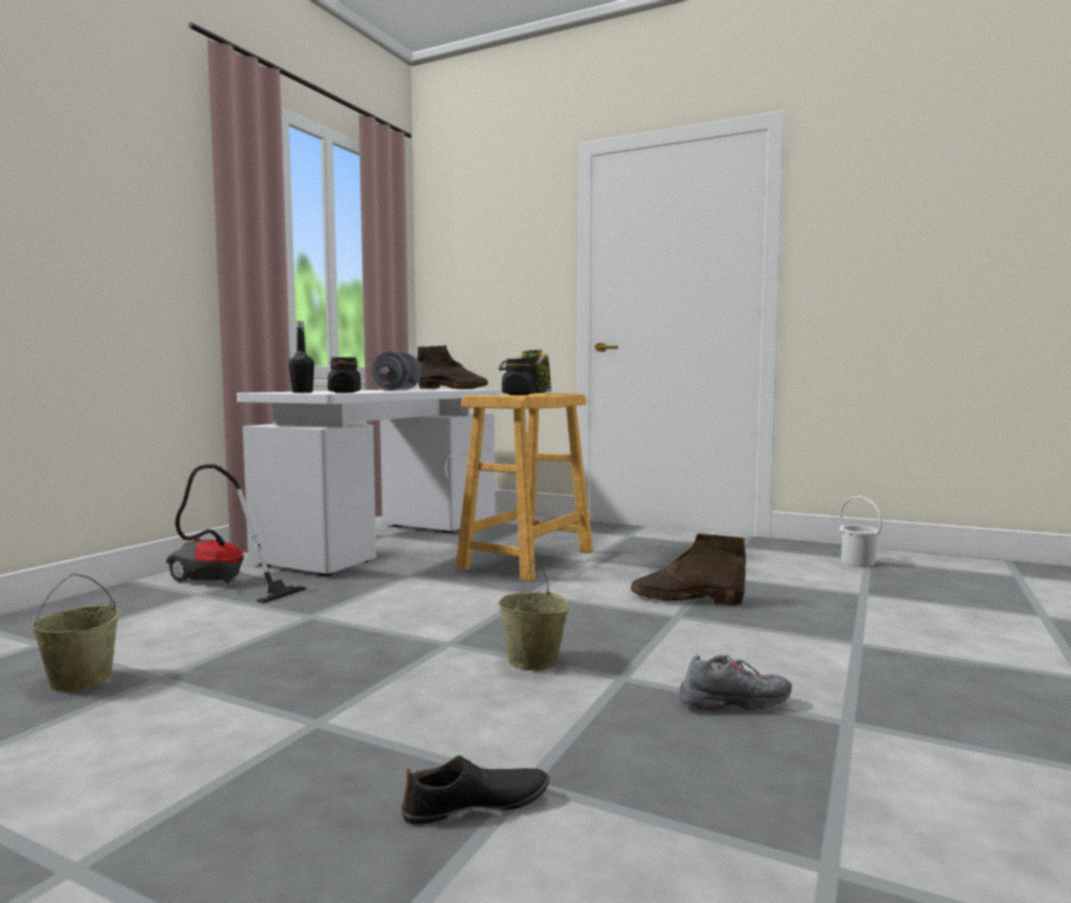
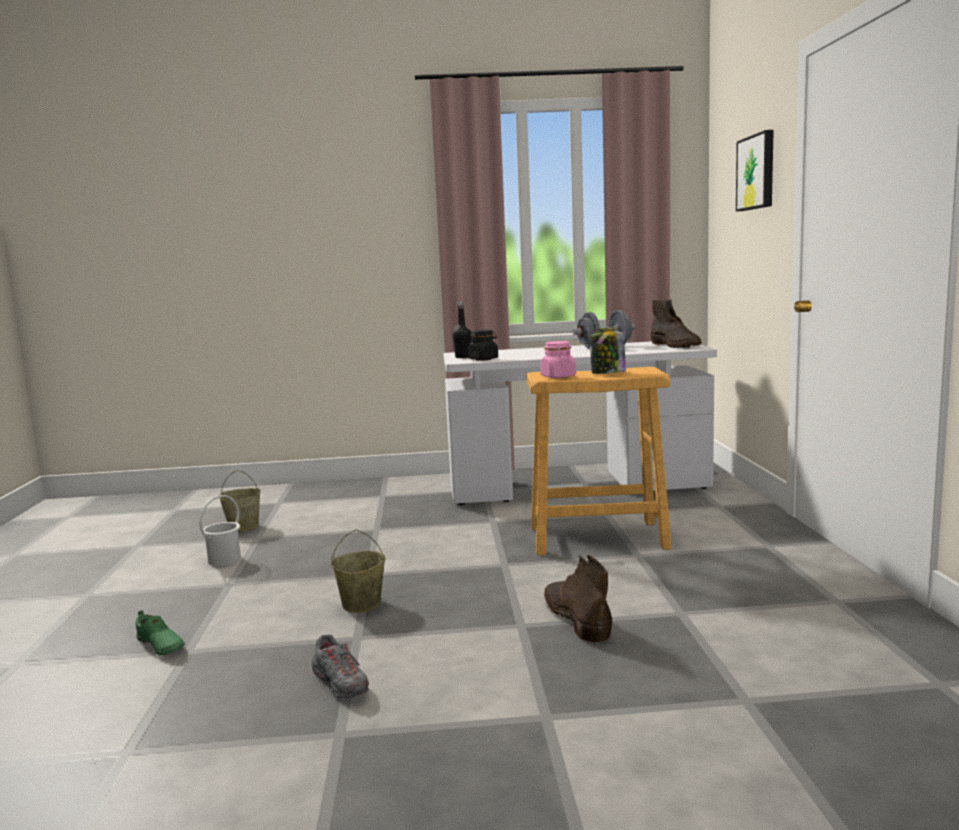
camera: 60 degrees right, 5 degrees up
vacuum cleaner [166,464,306,604] -> none
black shoe [401,755,549,824] -> green shoe [136,610,185,655]
black jar [499,359,539,395] -> pink jar [540,341,576,378]
white bucket [839,496,882,566] -> white bucket moved to [199,495,241,566]
none -> picture [736,130,774,211]

